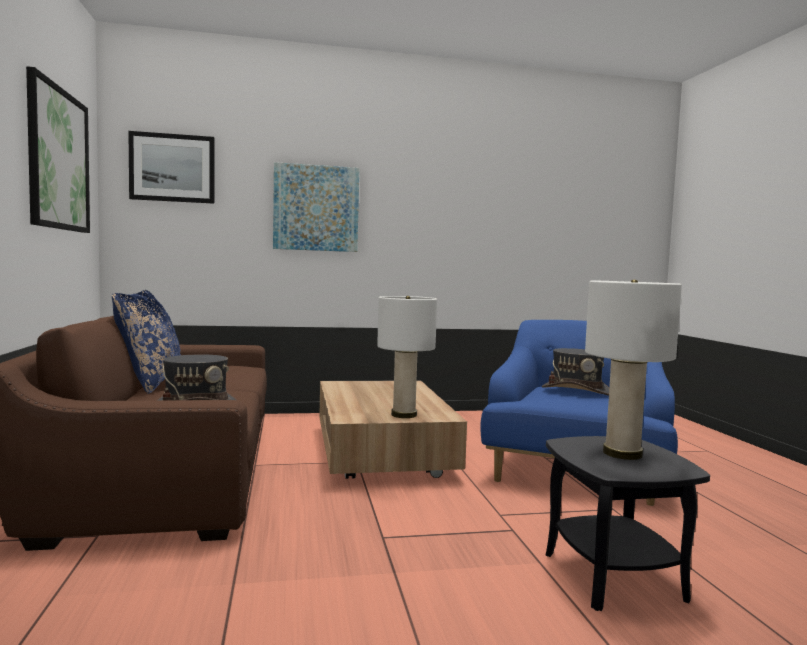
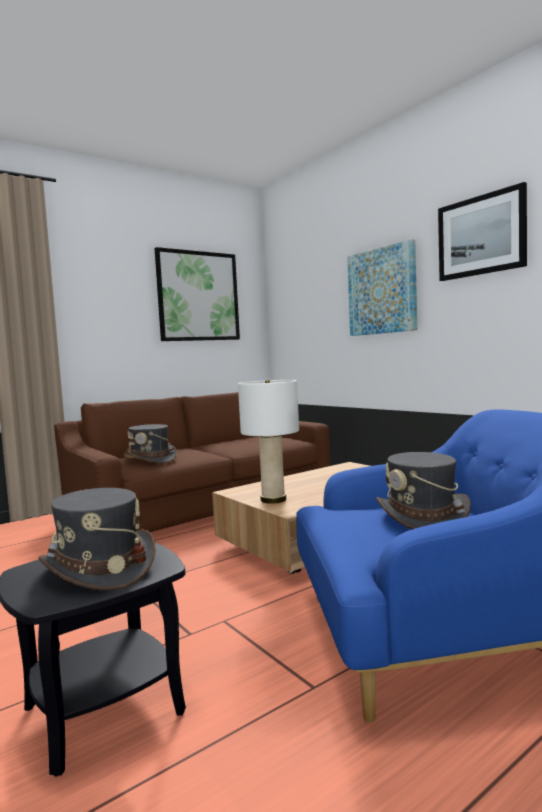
camera: 65 degrees right, 0 degrees up
blue pillow [112,290,181,394] -> none
picture [128,131,215,204] -> picture moved to [438,182,527,281]
white table lamp [585,279,682,460] -> grey hat [38,488,156,591]

